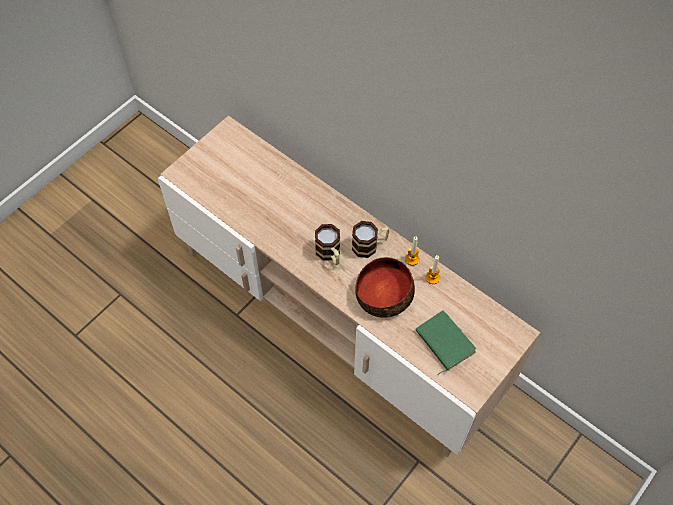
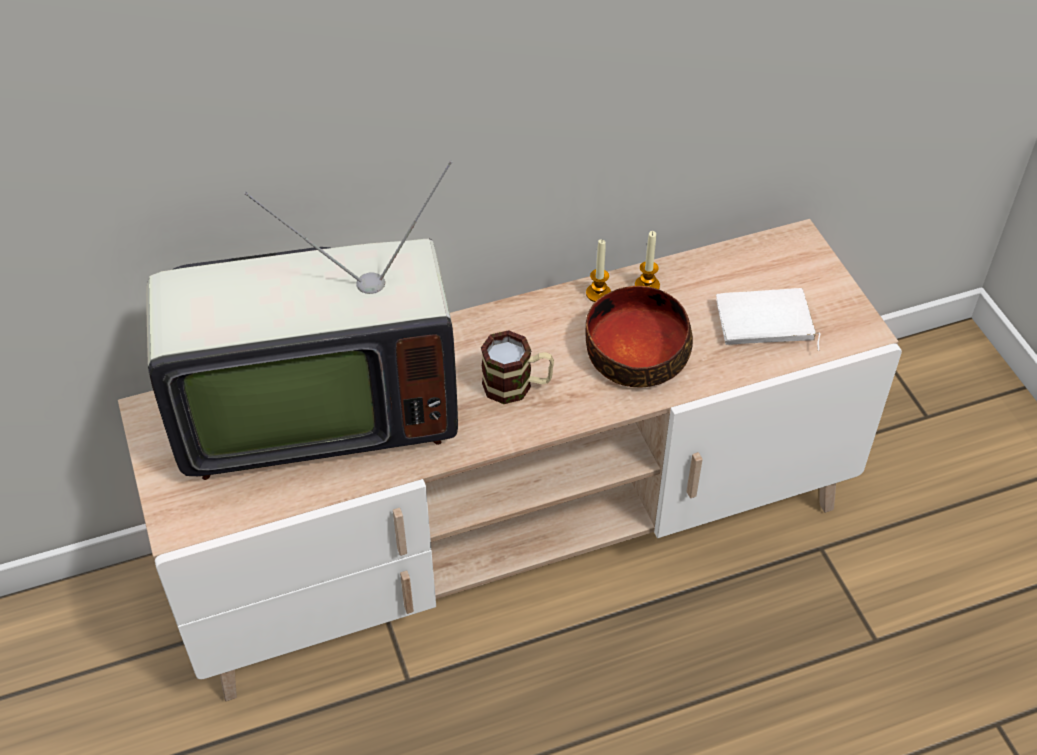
camera: 60 degrees left, 10 degrees down
mug [352,221,390,258] -> none
green book [416,310,476,375] -> white book [716,288,820,351]
none -> television [146,160,458,480]

